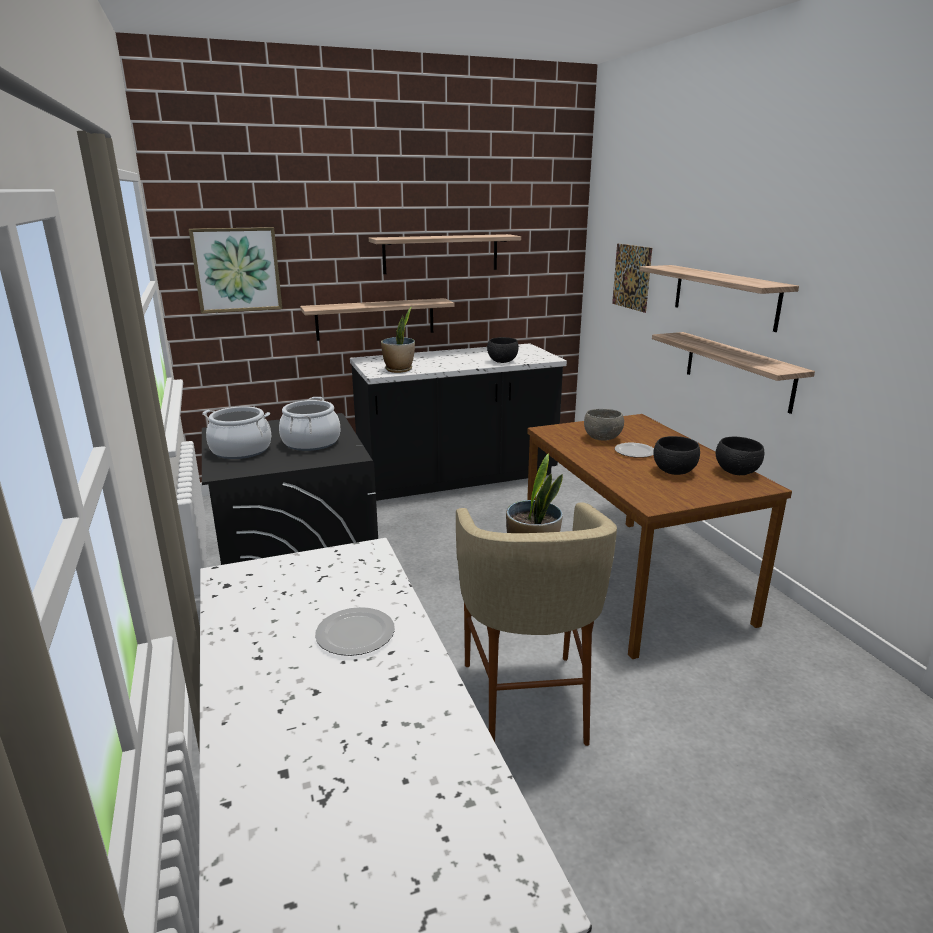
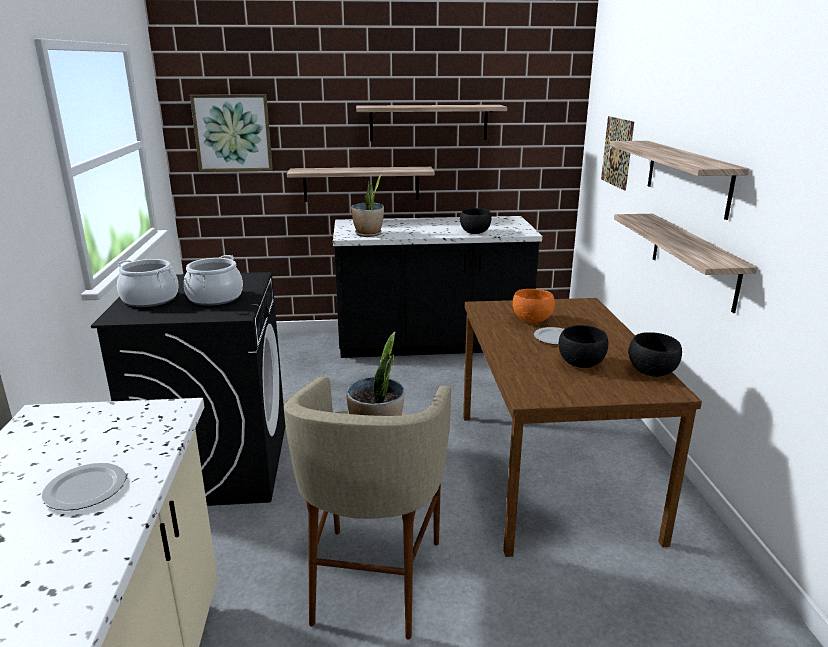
camera: 15 degrees right, 0 degrees up
grey bowl [584,409,624,440] -> orange bowl [513,289,555,323]

